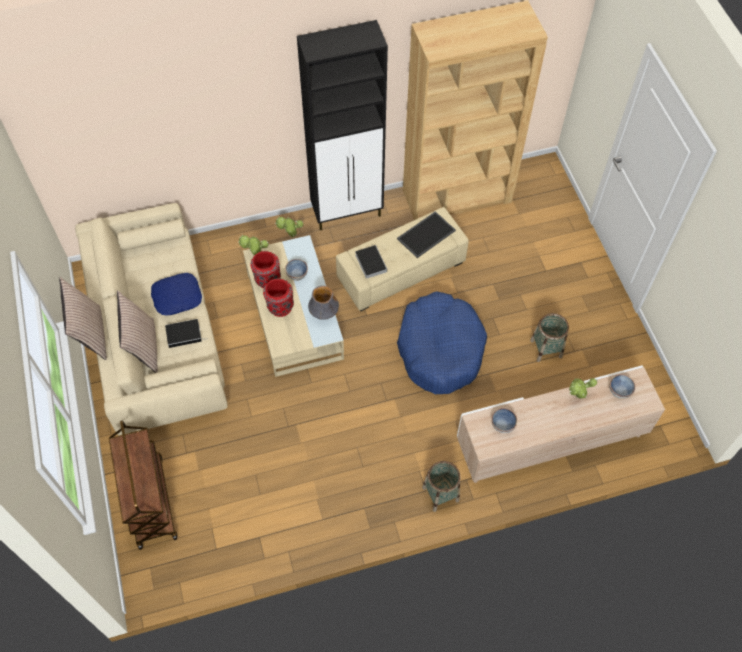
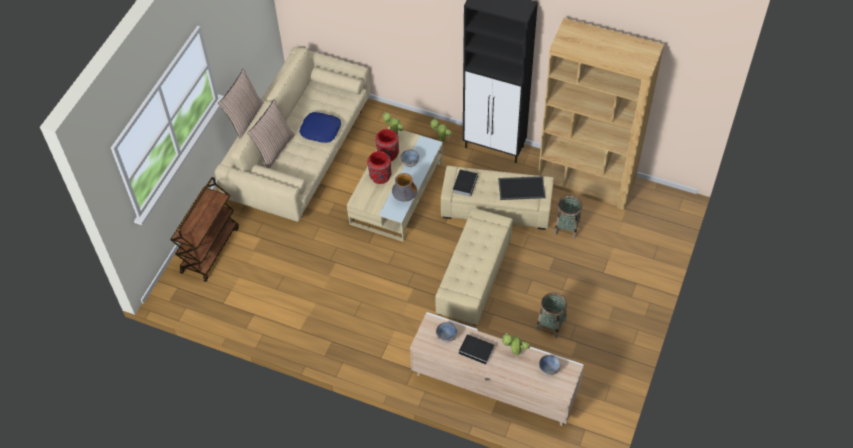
camera: 40 degrees right, 5 degrees down
book [165,319,206,348] -> book moved to [459,334,494,365]
blue dog bed [397,291,487,394] -> beige ottoman [435,208,513,326]
basket [422,461,460,512] -> basket moved to [554,195,582,238]

